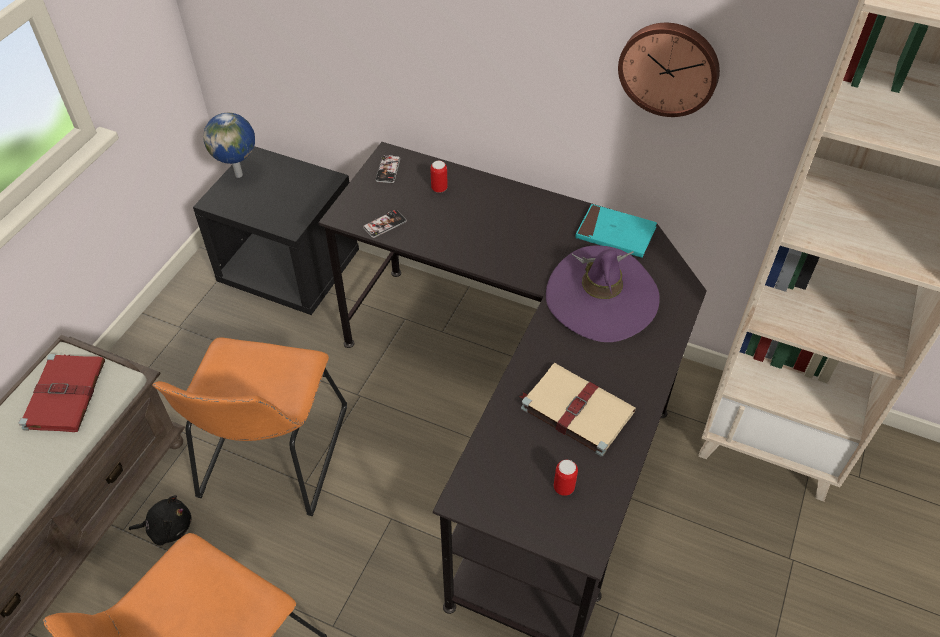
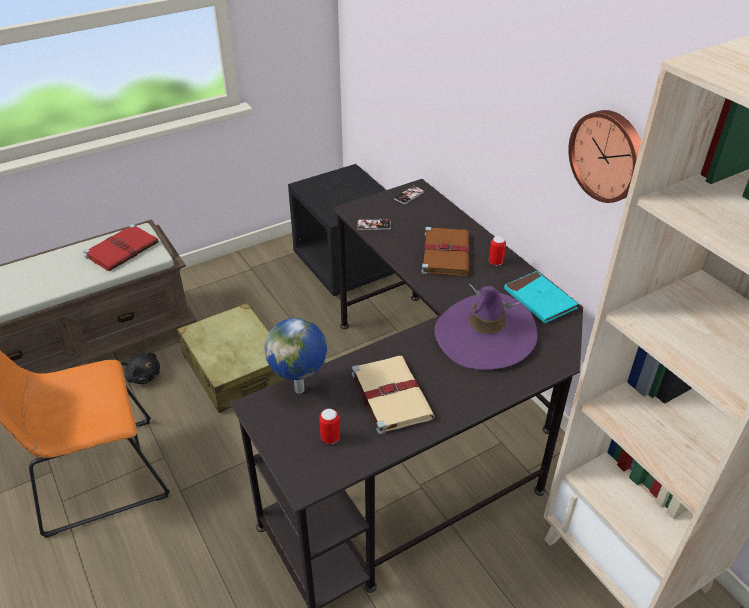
camera: 35 degrees right, 10 degrees down
orange chair [152,338,347,516] -> beige suitcase [177,303,286,413]
globe [204,113,255,178] -> globe moved to [265,318,327,394]
can [430,161,448,193] -> can moved to [489,236,506,265]
none -> brown book [421,227,470,276]

